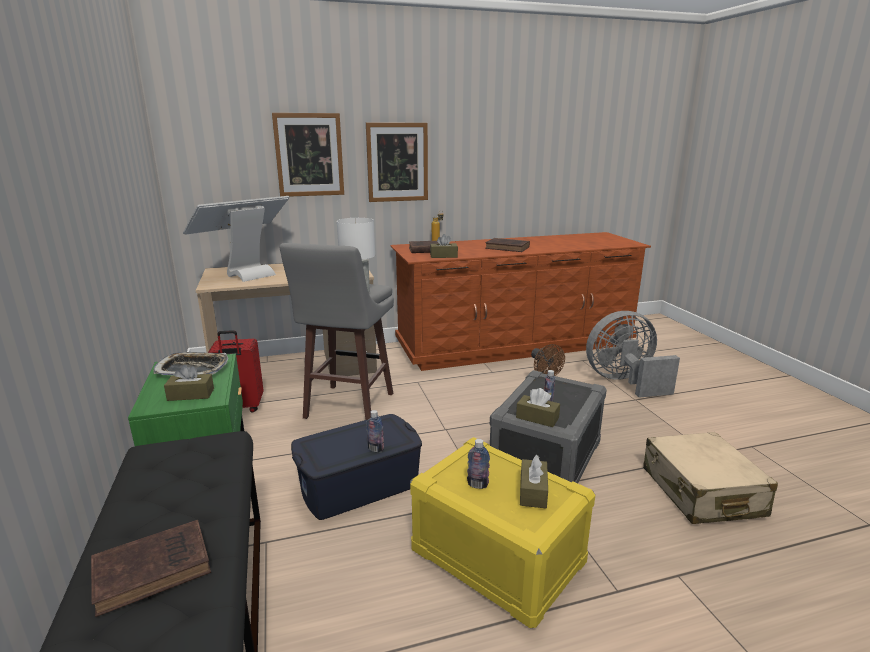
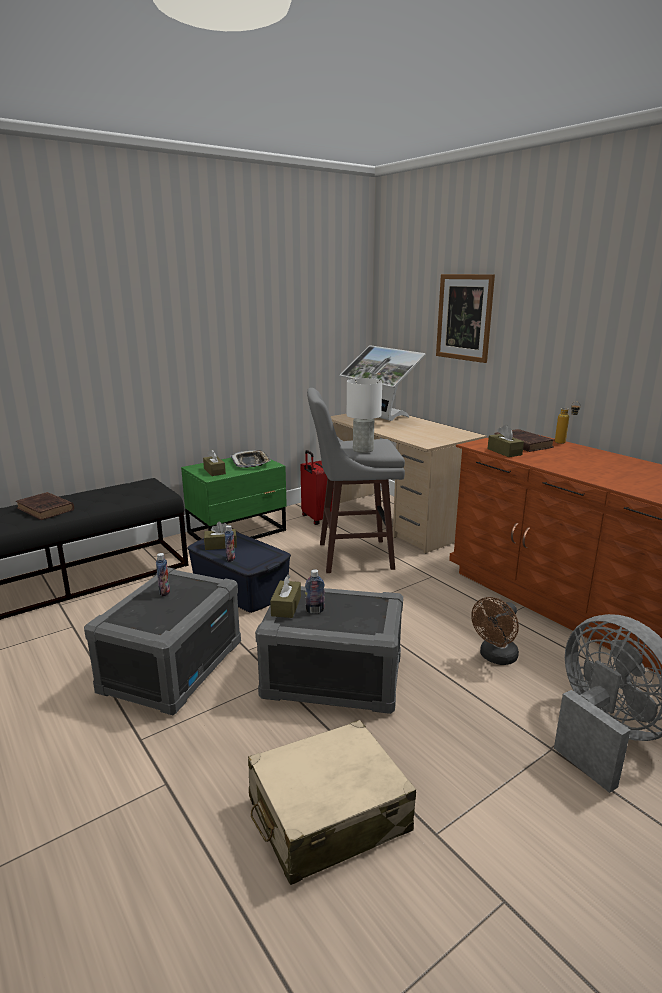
camera: 70 degrees right, 0 degrees up
monitor [183,196,290,282] -> monitor turned 150 degrees counterclockwise [340,345,426,421]
picture [366,123,428,202] -> none
yellow storage box [410,437,595,628] -> grey storage box [84,567,241,715]
brown book [485,238,530,252] -> none
brown tissue box [520,455,548,508] -> brown tissue box moved to [204,521,237,550]

